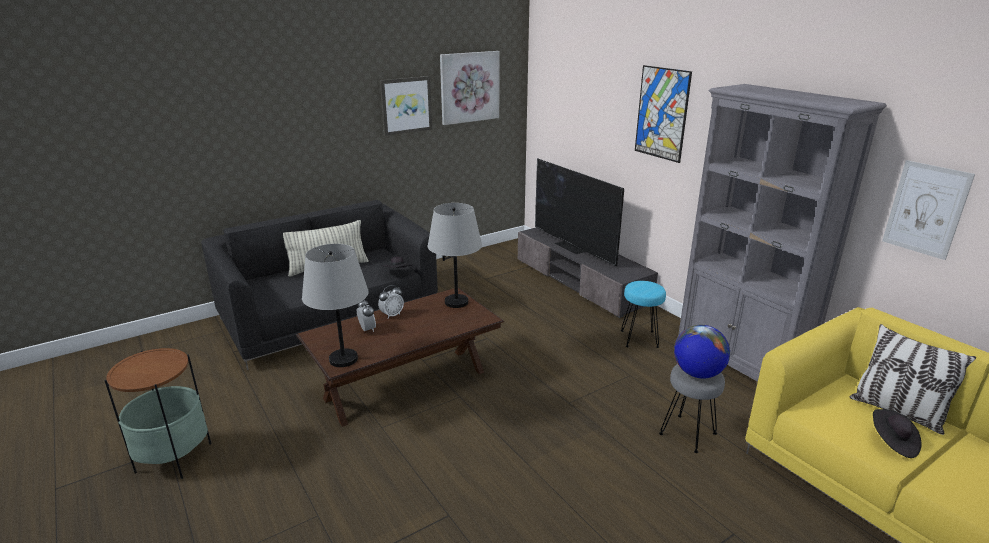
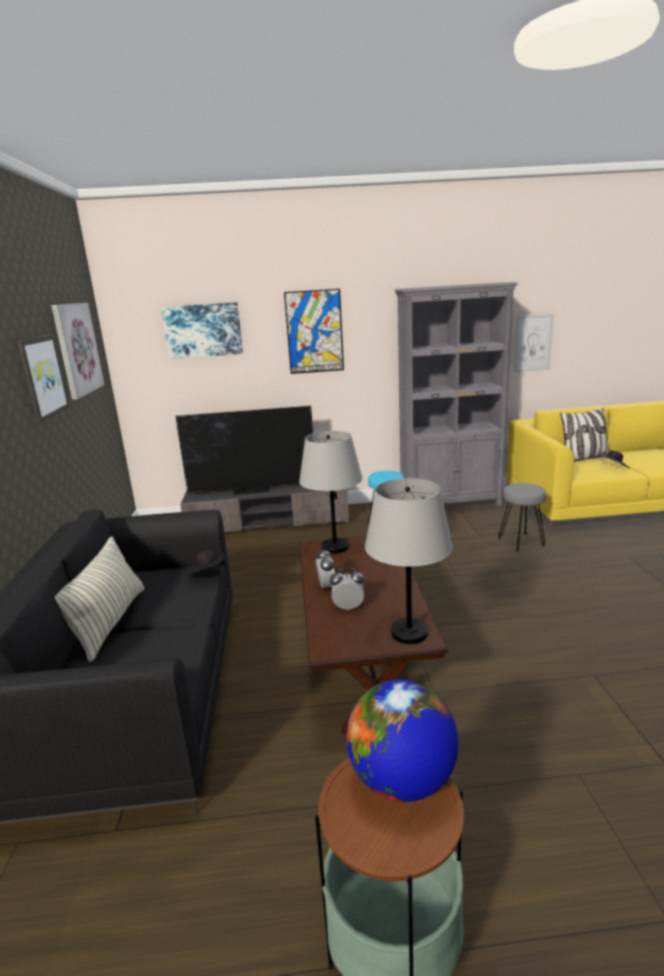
camera: 60 degrees left, 5 degrees down
globe [674,325,730,378] -> globe moved to [346,679,459,802]
none -> picture [161,302,243,359]

